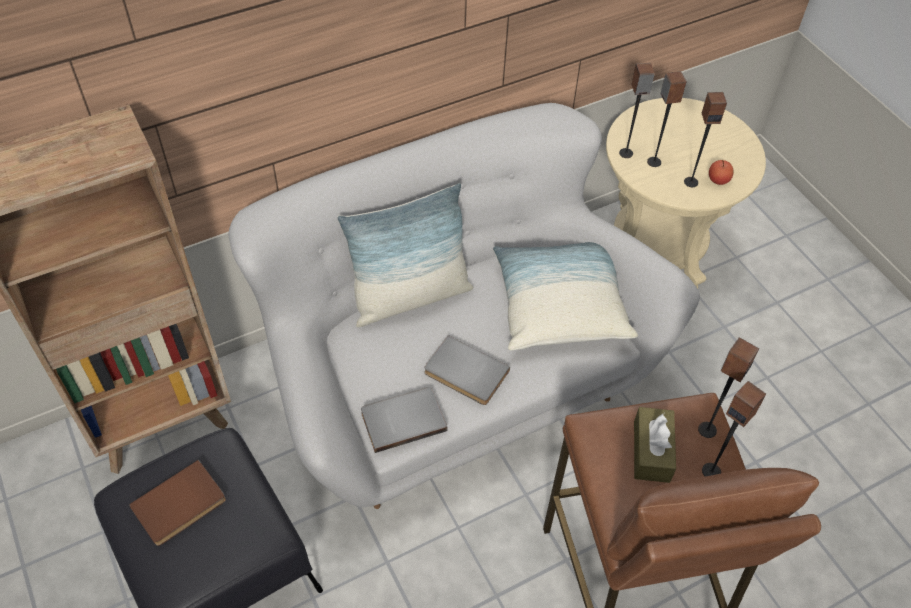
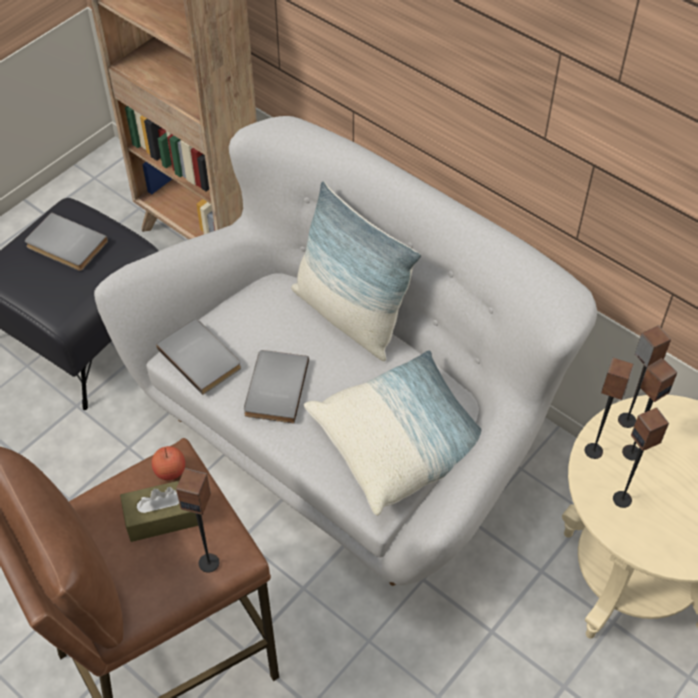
camera: 70 degrees right, 0 degrees up
brown book [129,460,226,546] -> grey book [25,212,108,271]
speaker [702,381,766,476] -> speaker moved to [585,358,634,459]
apple [709,160,734,185] -> apple moved to [152,446,185,480]

